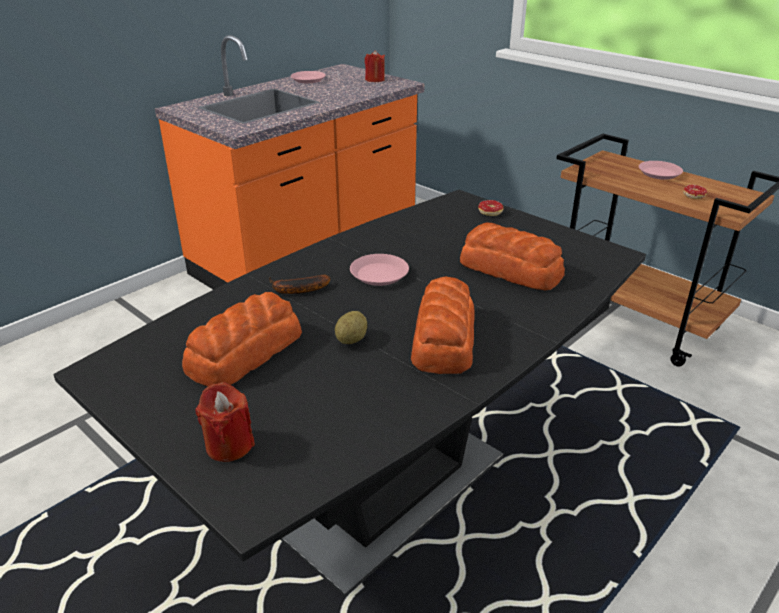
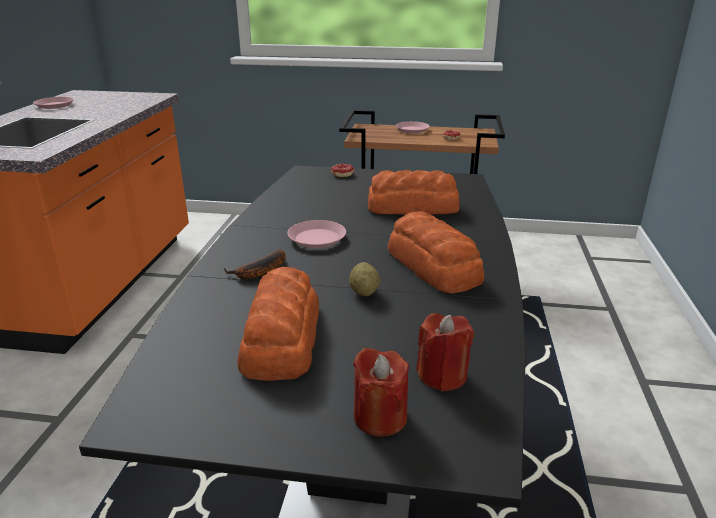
camera: 35 degrees left, 5 degrees down
red candle [365,50,385,82] -> red candle moved to [416,313,474,392]

